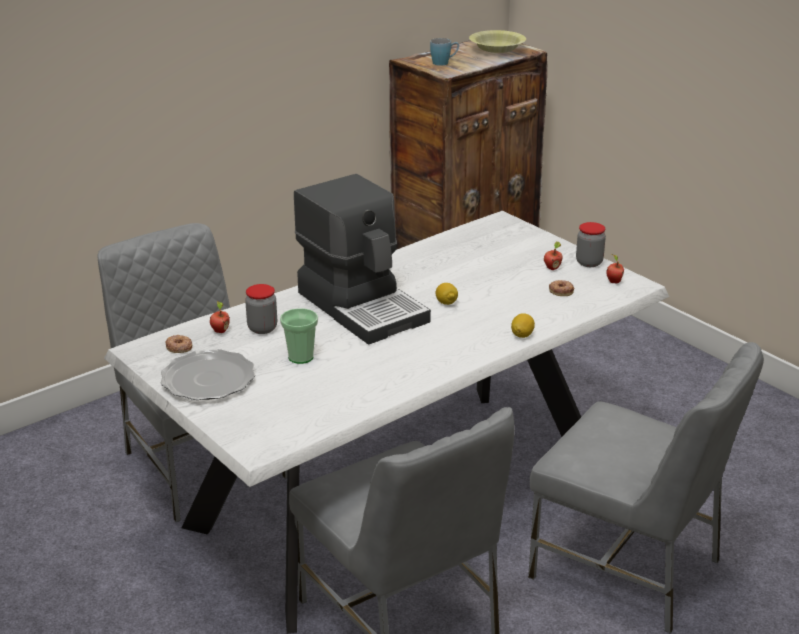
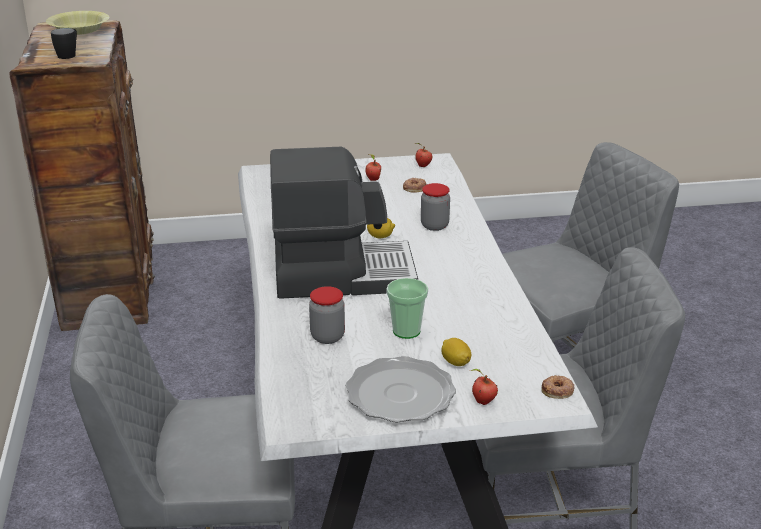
camera: 60 degrees left, 0 degrees up
donut [165,335,192,353] -> donut moved to [541,375,575,399]
apple [210,301,230,333] -> apple moved to [470,369,498,405]
blue mug [430,38,459,66] -> black mug [51,28,77,59]
lemon [511,313,535,338] -> lemon moved to [441,338,471,366]
jar [576,222,606,267] -> jar moved to [421,183,450,231]

